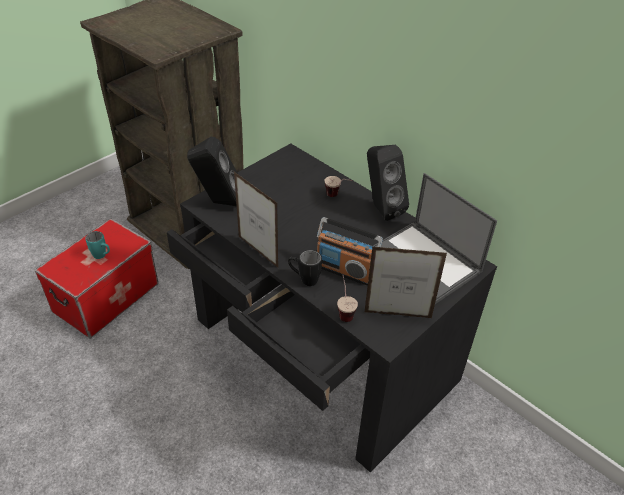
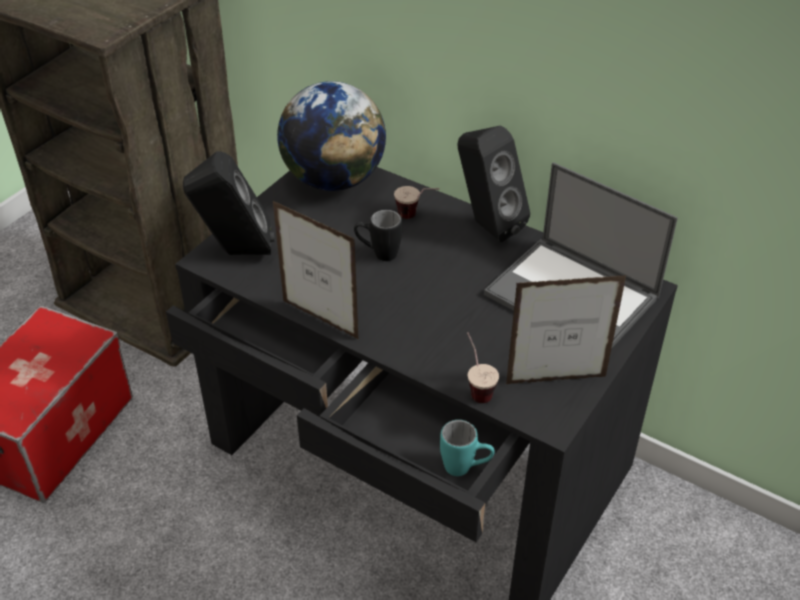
camera: 10 degrees left, 0 degrees up
turquoise mug [85,231,110,259] -> turquoise mug moved to [440,420,495,476]
black mug [288,250,322,286] -> black mug moved to [354,210,402,261]
radio [317,217,383,286] -> none
none -> globe [277,81,386,191]

